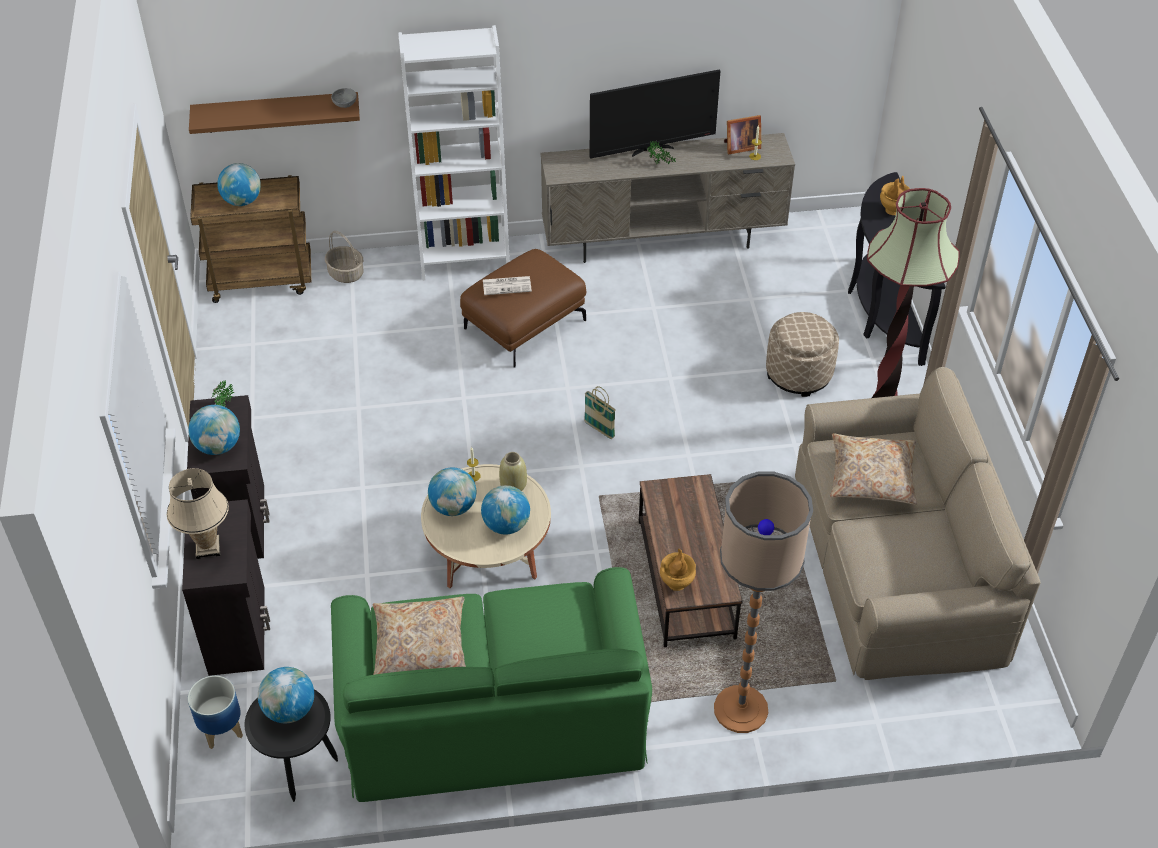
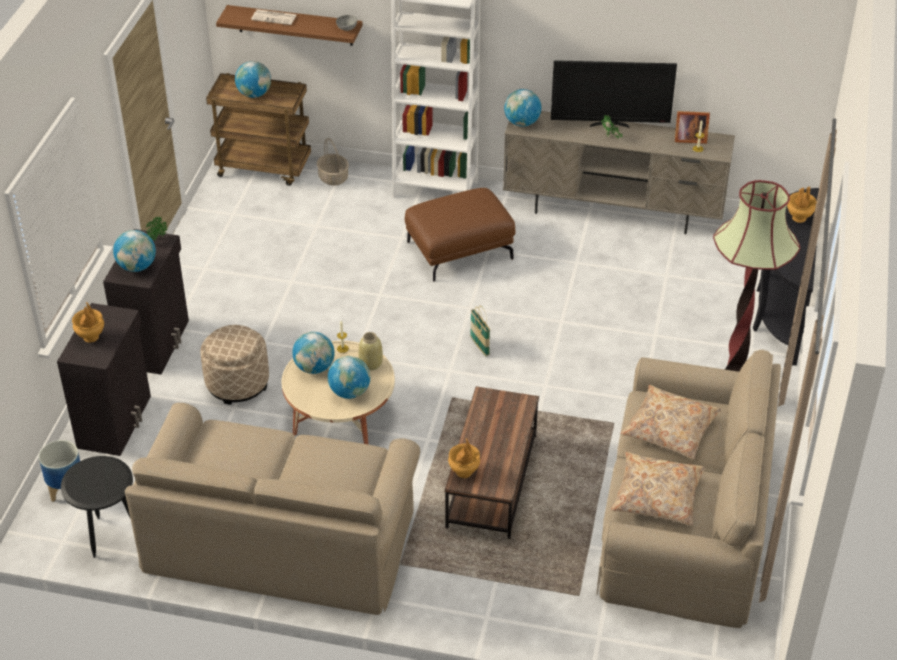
camera: 20 degrees right, 5 degrees down
beige table lamp [167,468,229,559] -> brown vase [72,302,104,343]
globe [258,667,314,723] -> globe moved to [504,89,541,127]
green sofa [331,567,652,802] -> beige sofa [125,403,420,615]
beige pillow [372,597,466,675] -> beige pillow moved to [611,452,705,526]
newspaper [483,276,532,295] -> newspaper moved to [251,9,297,25]
floor lamp [714,472,813,733] -> none
beige ottoman [766,312,839,397] -> beige ottoman moved to [200,325,269,405]

